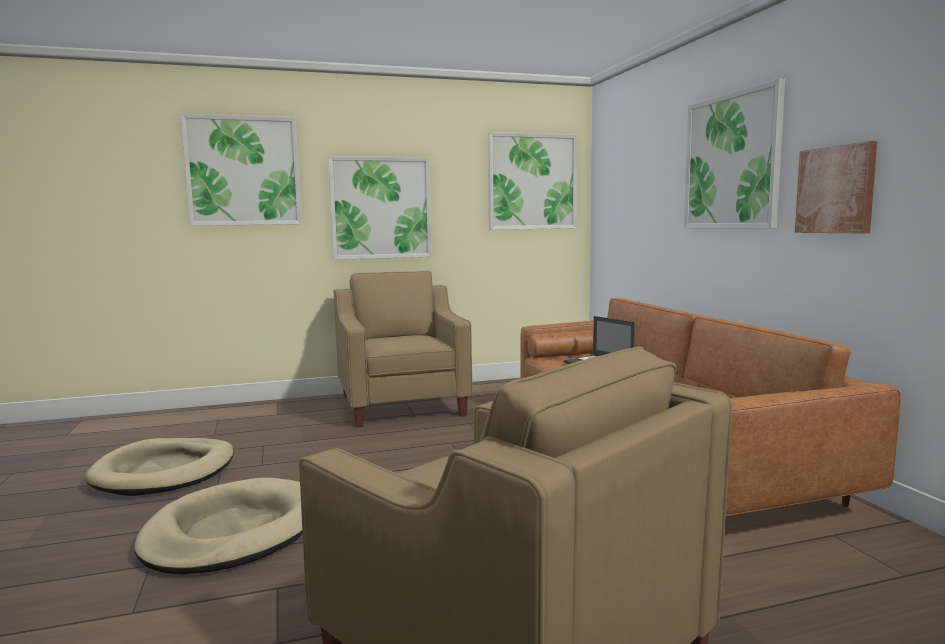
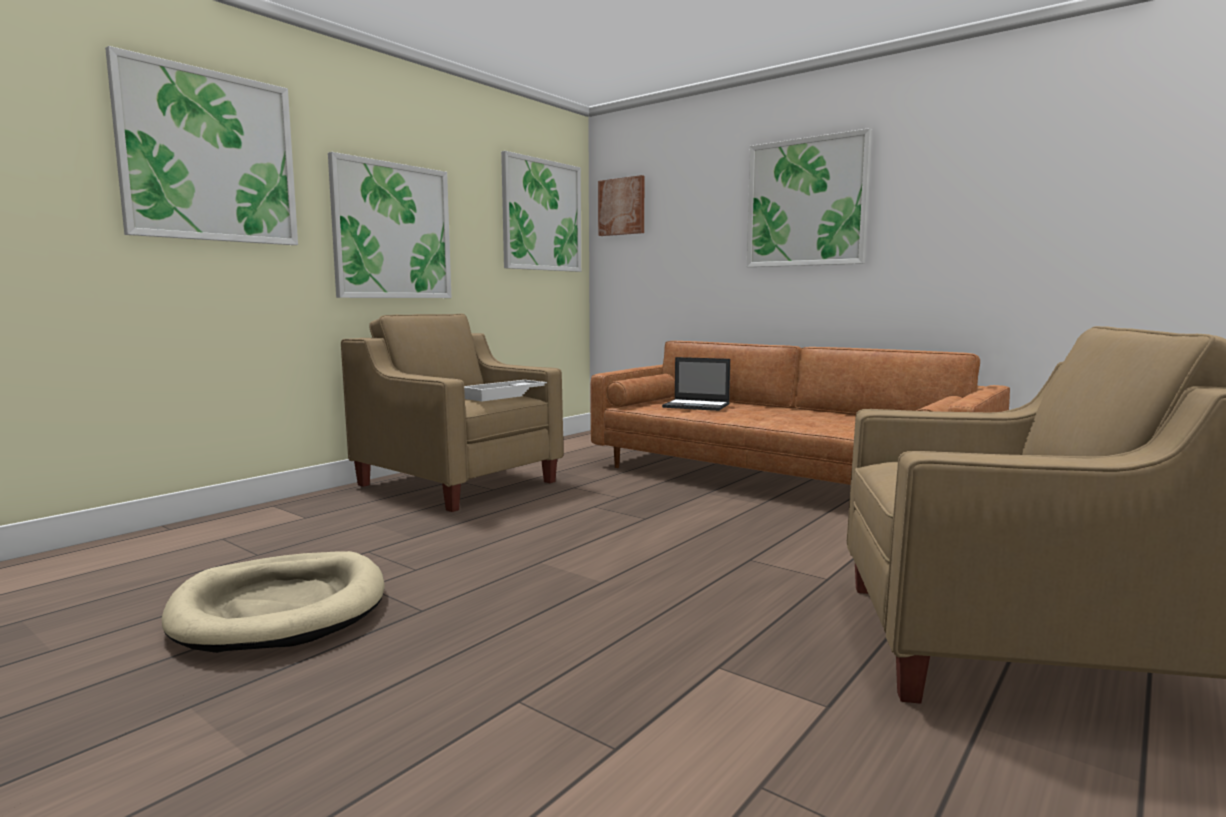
camera: 35 degrees left, 0 degrees up
beige dog bed [134,478,303,574] -> none
picture [795,141,877,234] -> picture moved to [598,175,645,236]
none -> white tray [464,380,547,401]

